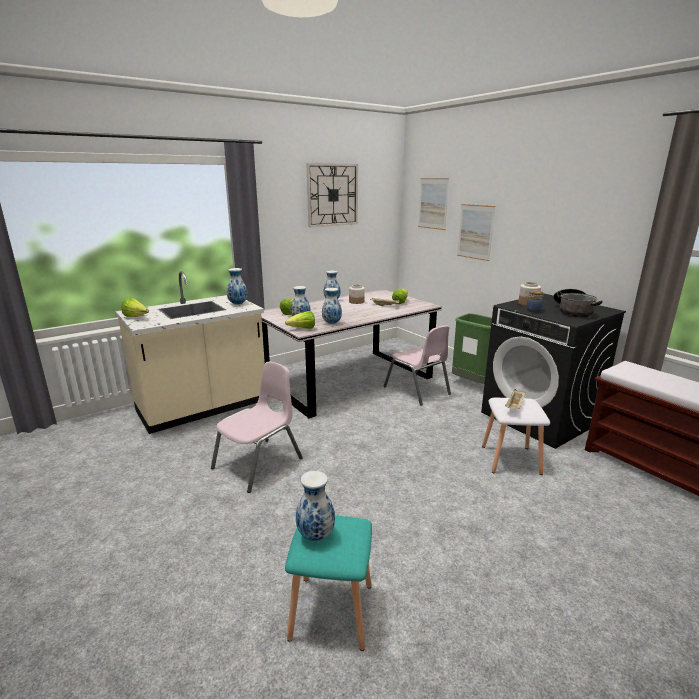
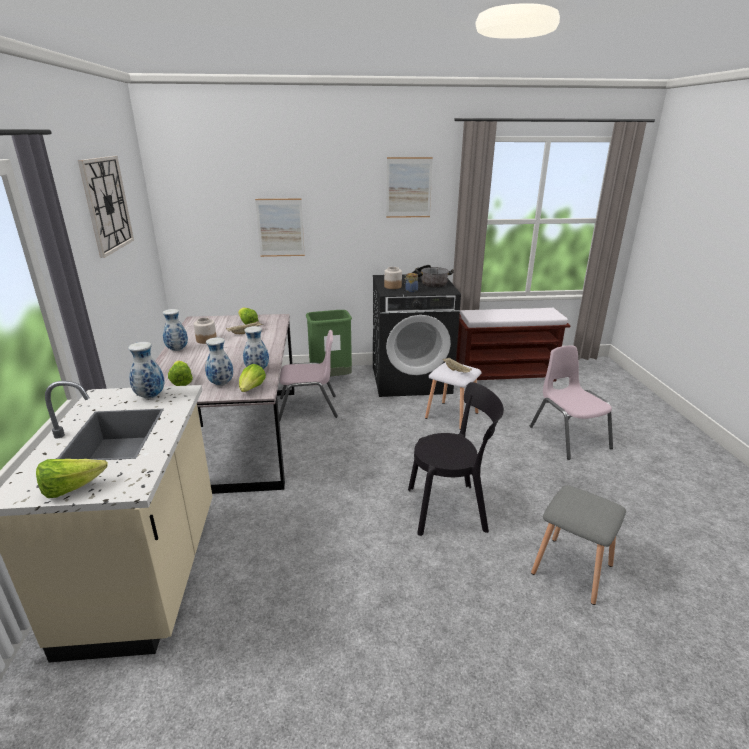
camera: 60 degrees left, 5 degrees up
pink chair [211,362,303,493] -> pink chair moved to [530,346,613,460]
turquoise stool [285,515,372,651] -> grey stool [531,485,626,605]
vase [296,471,335,541] -> none
picture [418,178,449,230] -> picture moved to [386,157,433,218]
none -> black chair [408,382,504,536]

